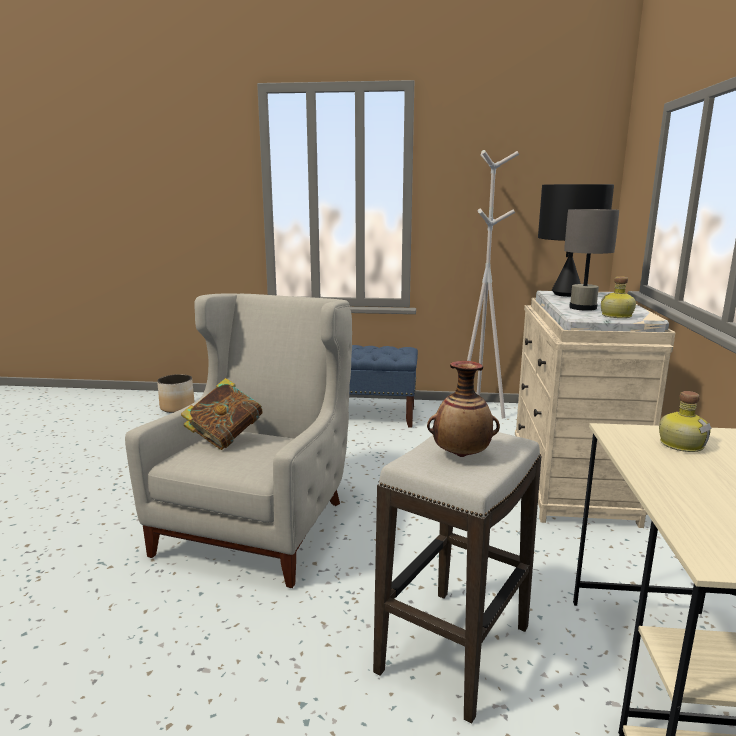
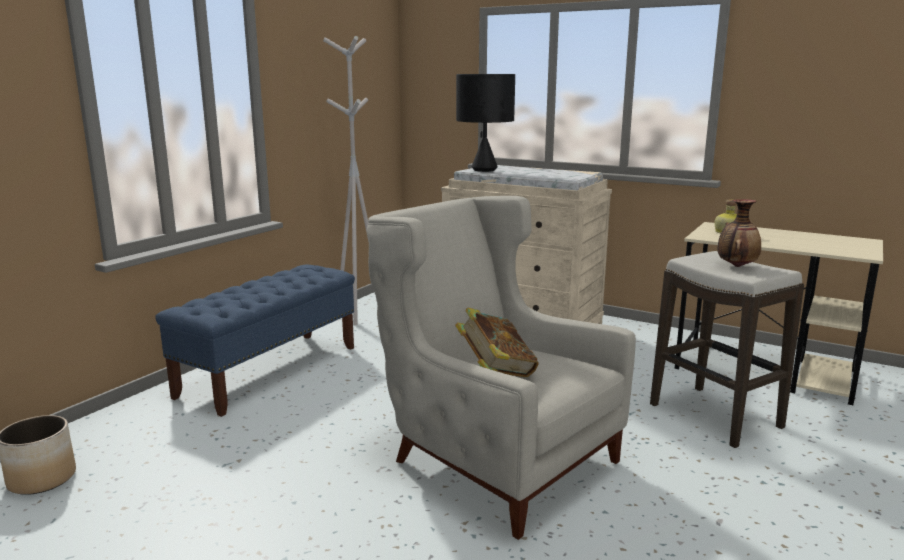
camera: 65 degrees left, 0 degrees up
grey table lamp [564,209,619,311] -> none
bottle [601,276,636,318] -> none

